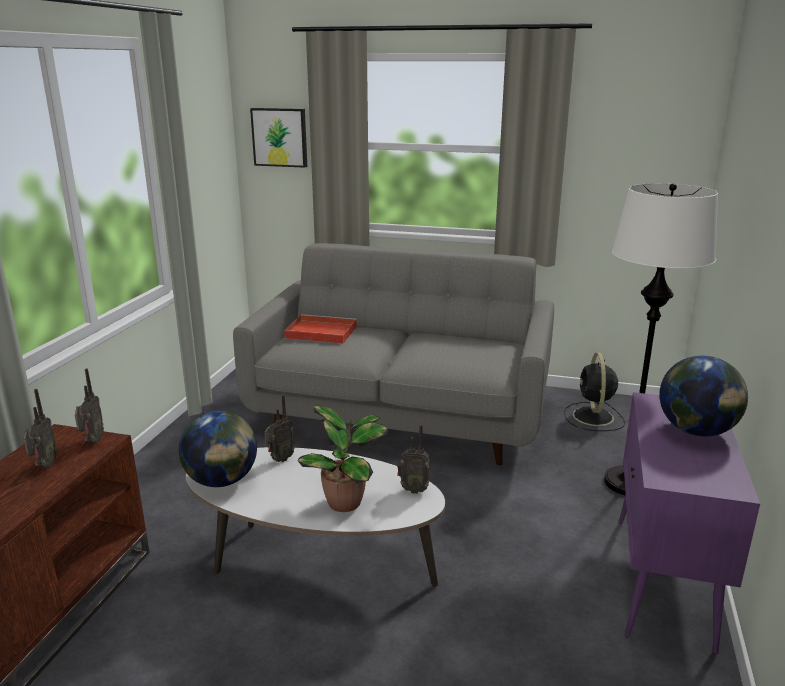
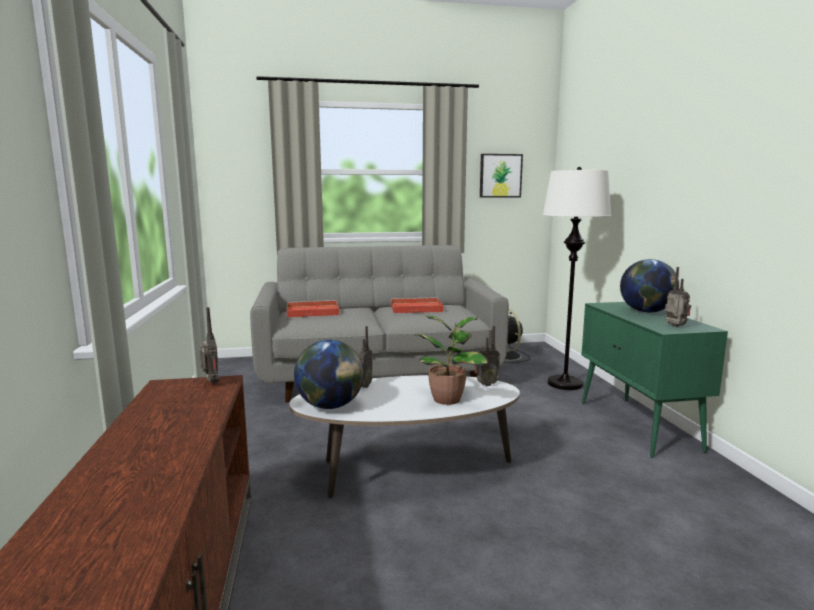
camera: 25 degrees left, 10 degrees down
radio [23,389,57,468] -> radio moved to [665,267,691,327]
picture [250,108,307,168] -> picture moved to [480,154,523,197]
purple cabinet [619,392,760,654] -> green cabinet [581,302,728,458]
none -> red tray [391,298,444,313]

